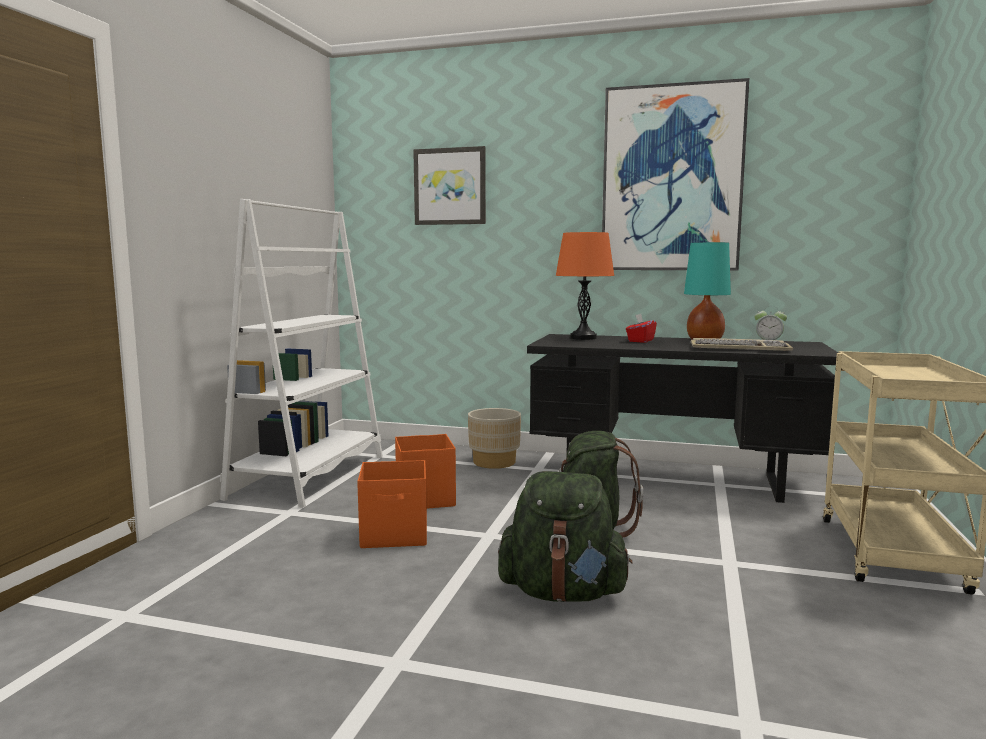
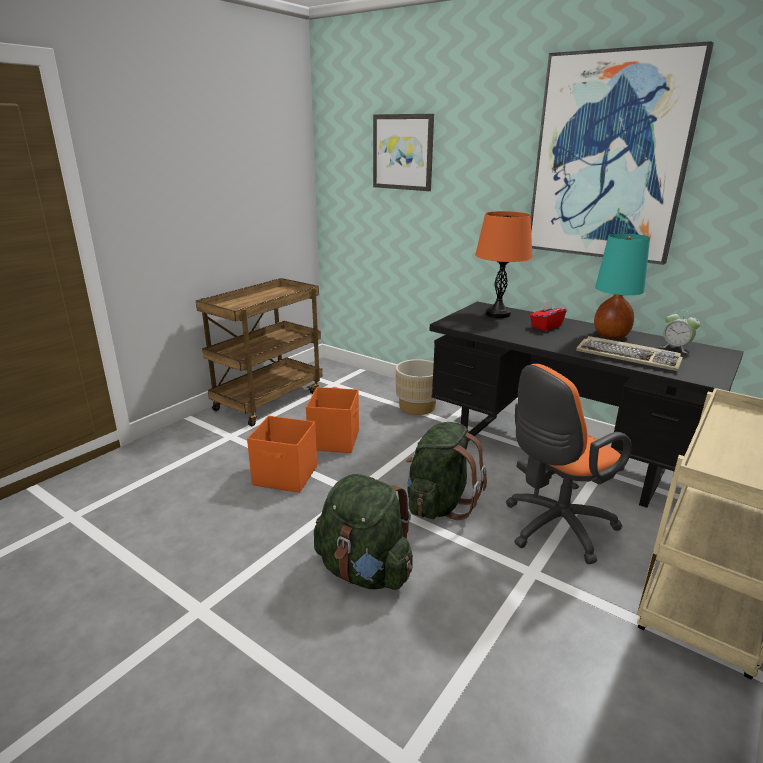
camera: 20 degrees right, 15 degrees up
white bookcase [220,199,383,508] -> brown cart [196,278,322,426]
none -> orange office chair [506,364,632,564]

